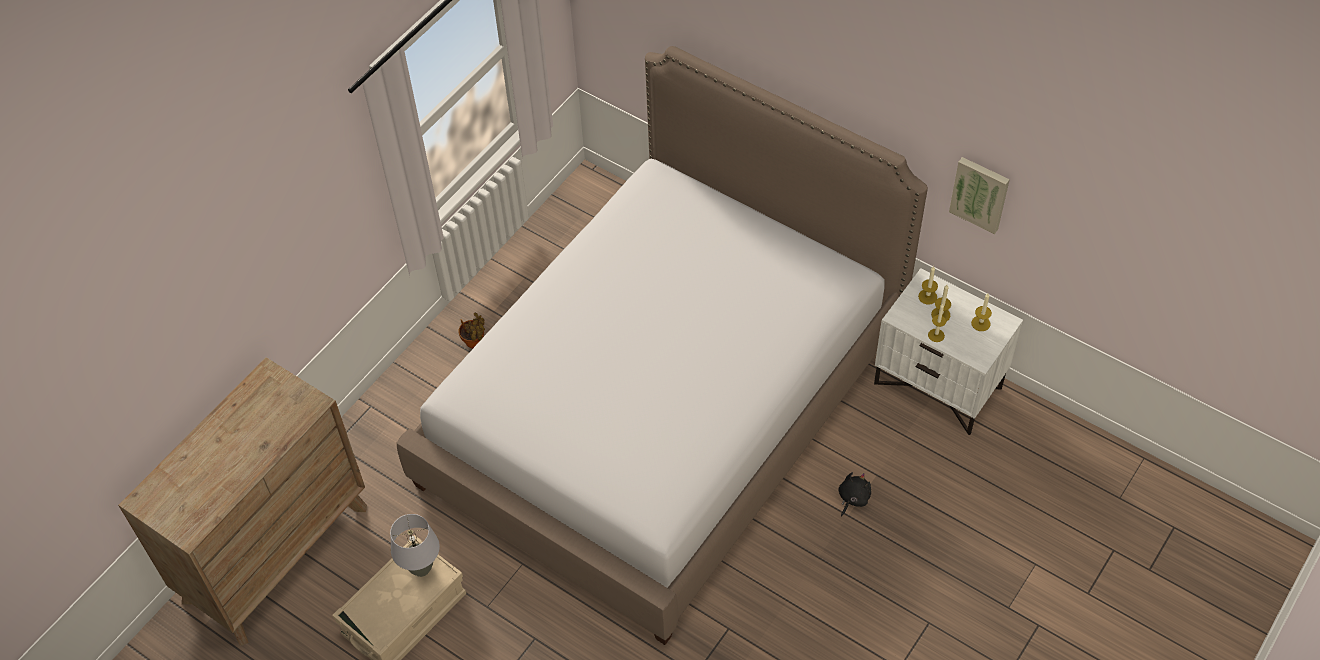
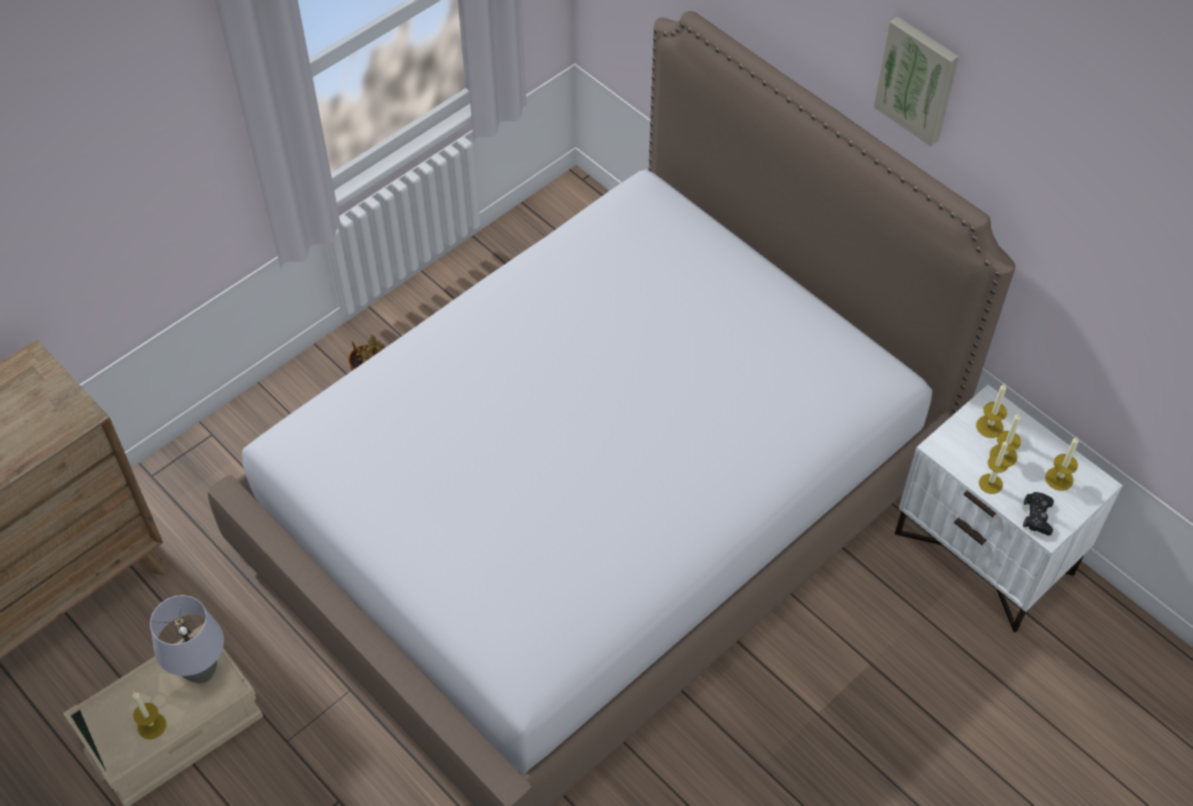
camera: 10 degrees right, 0 degrees up
black plush toy [838,472,871,517] -> none
picture [949,157,1010,234] -> picture moved to [874,16,959,146]
none -> candle [133,693,166,739]
none -> black game controller [1023,492,1054,536]

